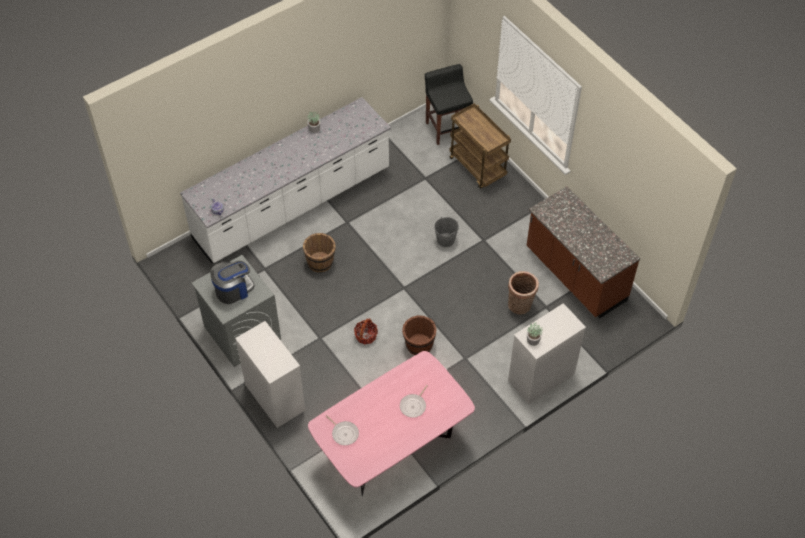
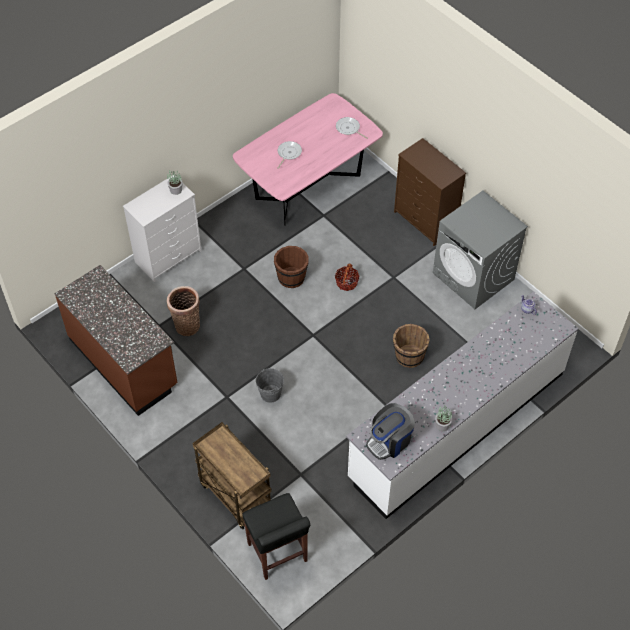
camera: 175 degrees right, 0 degrees up
coffee machine [210,261,255,304] -> coffee machine moved to [366,403,415,460]
white dresser [235,321,305,428] -> brown dresser [394,138,466,246]

